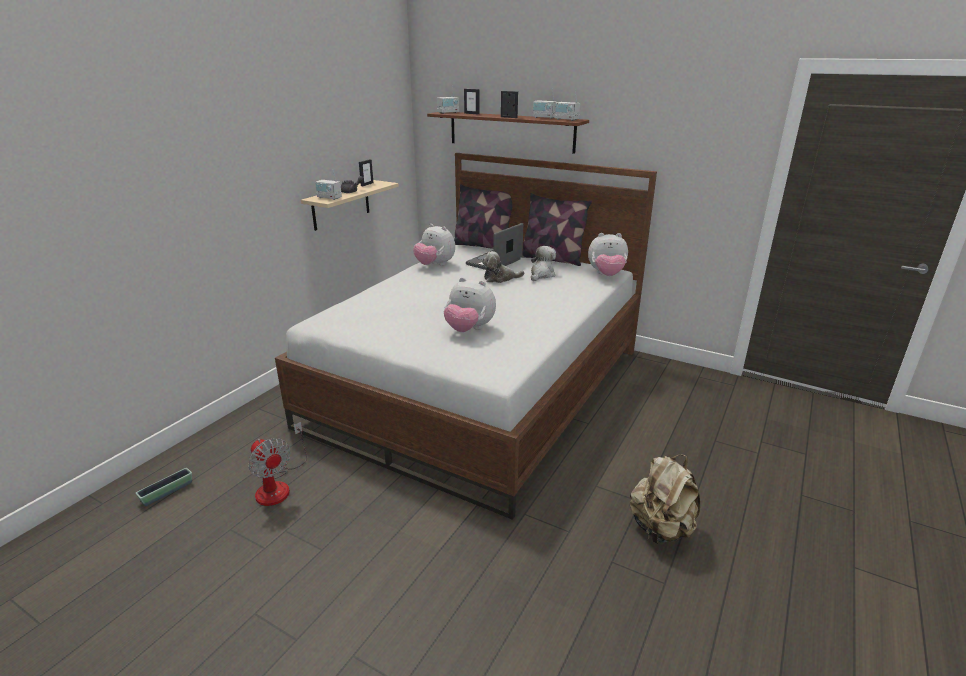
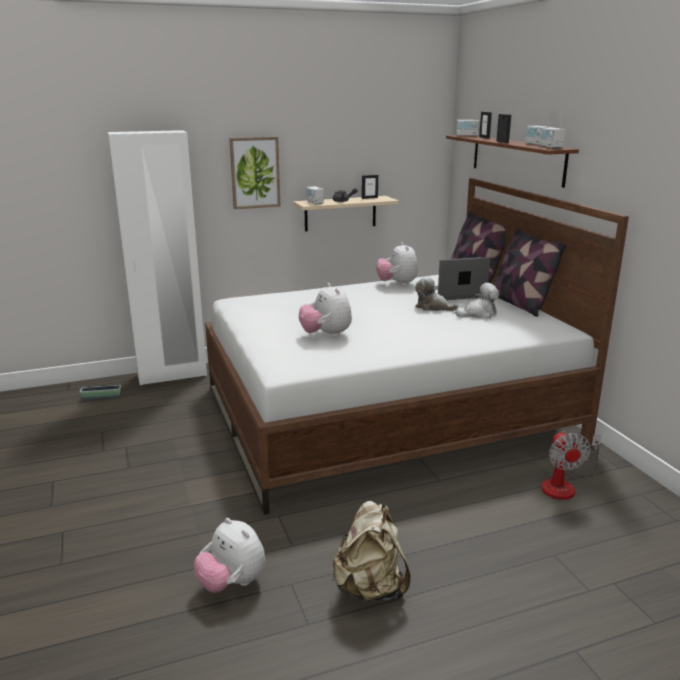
camera: 40 degrees right, 5 degrees down
fan [249,422,307,506] -> fan moved to [541,431,601,500]
plush toy [588,233,628,276] -> plush toy moved to [194,518,265,593]
none -> white wardrobe [107,130,207,385]
none -> picture [229,137,280,209]

